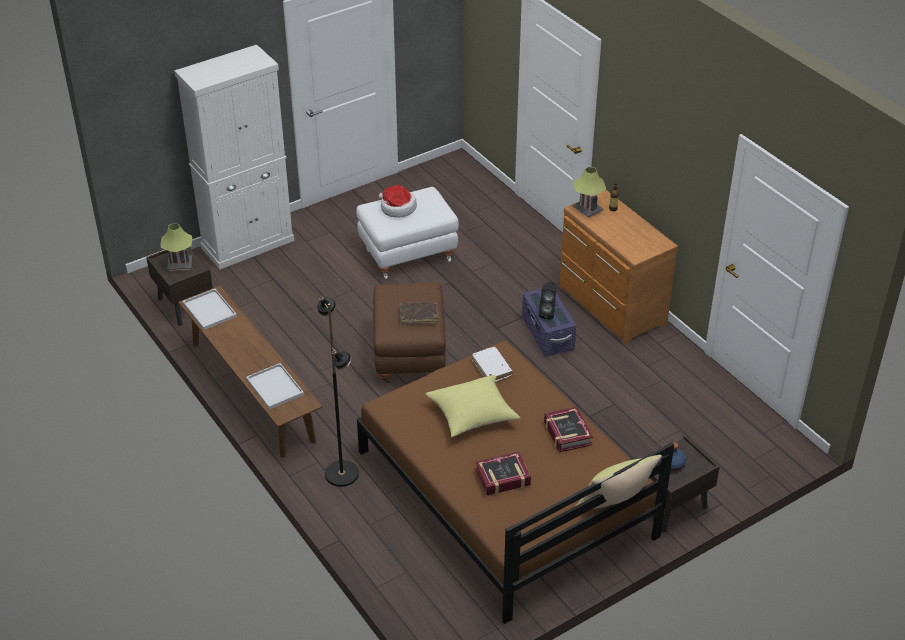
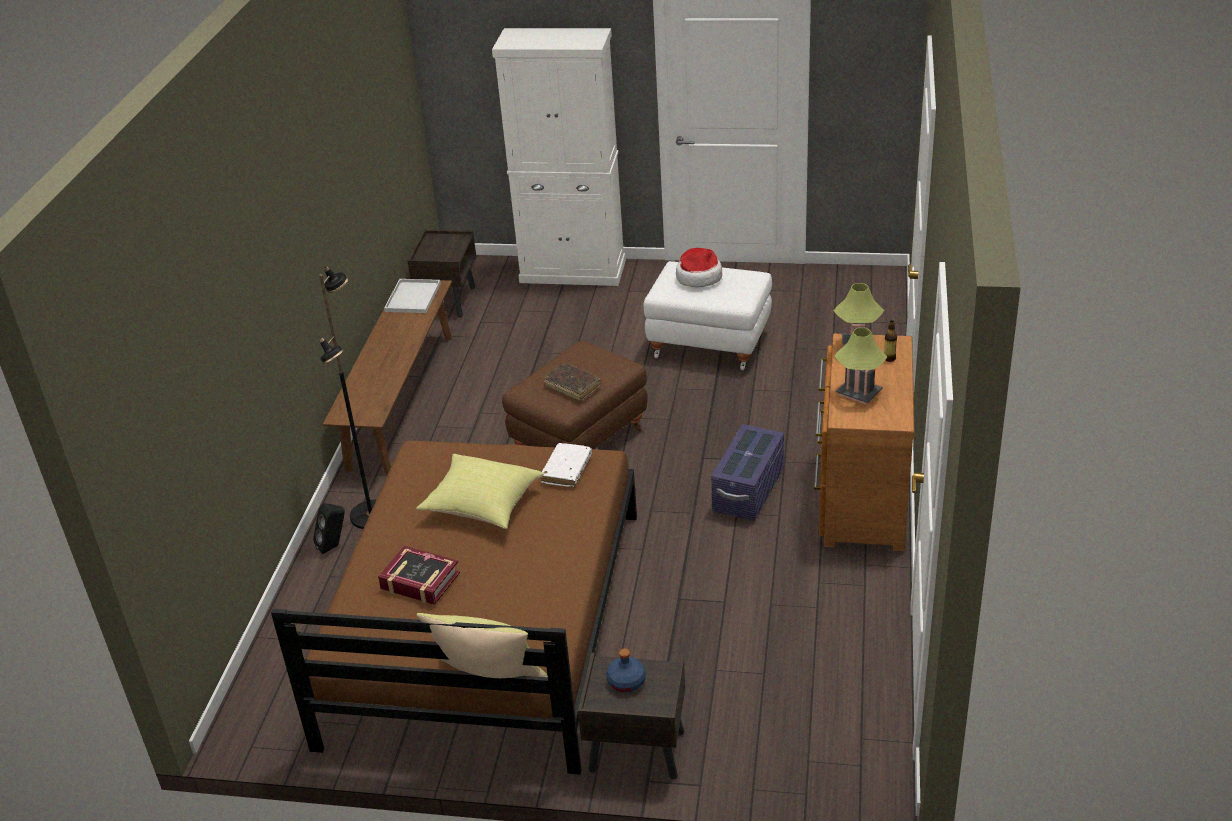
camera: 45 degrees right, 5 degrees down
table lamp [161,223,192,271] -> table lamp moved to [834,327,888,404]
white tray [246,363,304,410] -> none
black speaker [539,282,556,320] -> black speaker moved to [313,503,345,554]
book [544,407,593,452] -> none

